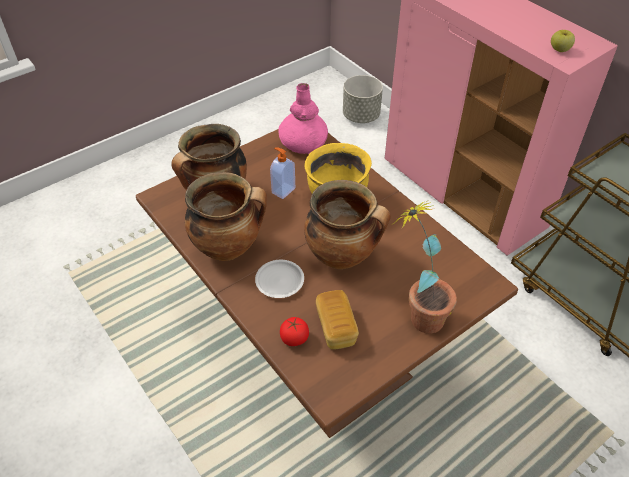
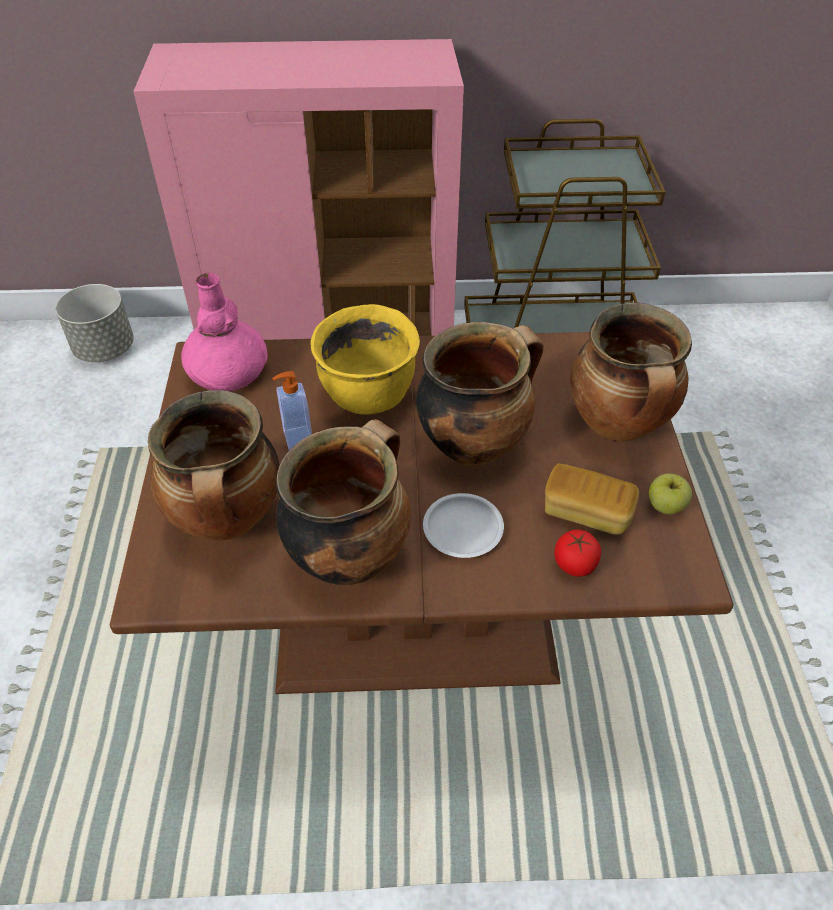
camera: 55 degrees left, 0 degrees up
potted plant [393,200,457,333] -> cooking pot [570,303,692,441]
apple [551,30,575,52] -> apple moved to [649,473,692,515]

